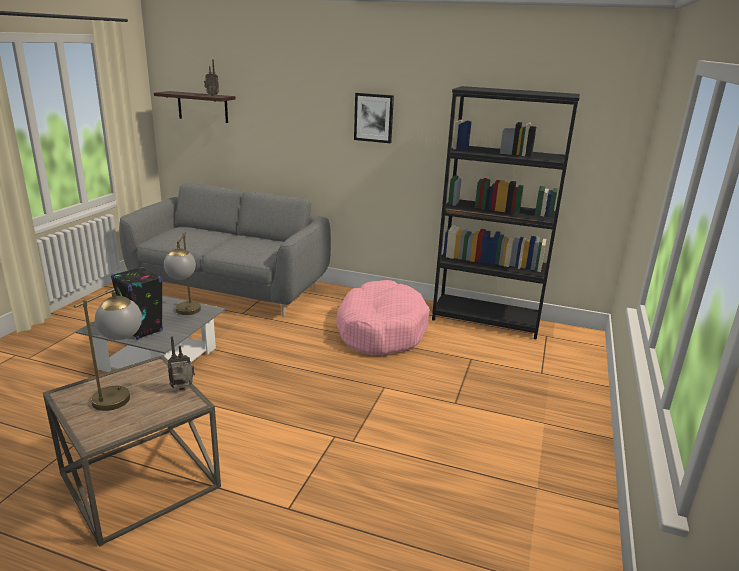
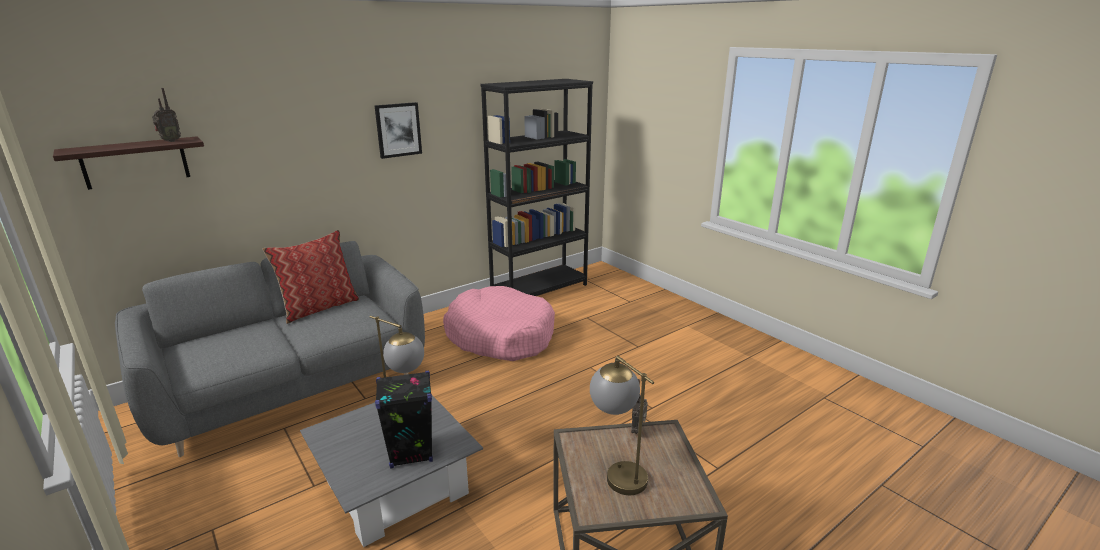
camera: 55 degrees left, 0 degrees up
none -> pillow [262,230,359,324]

